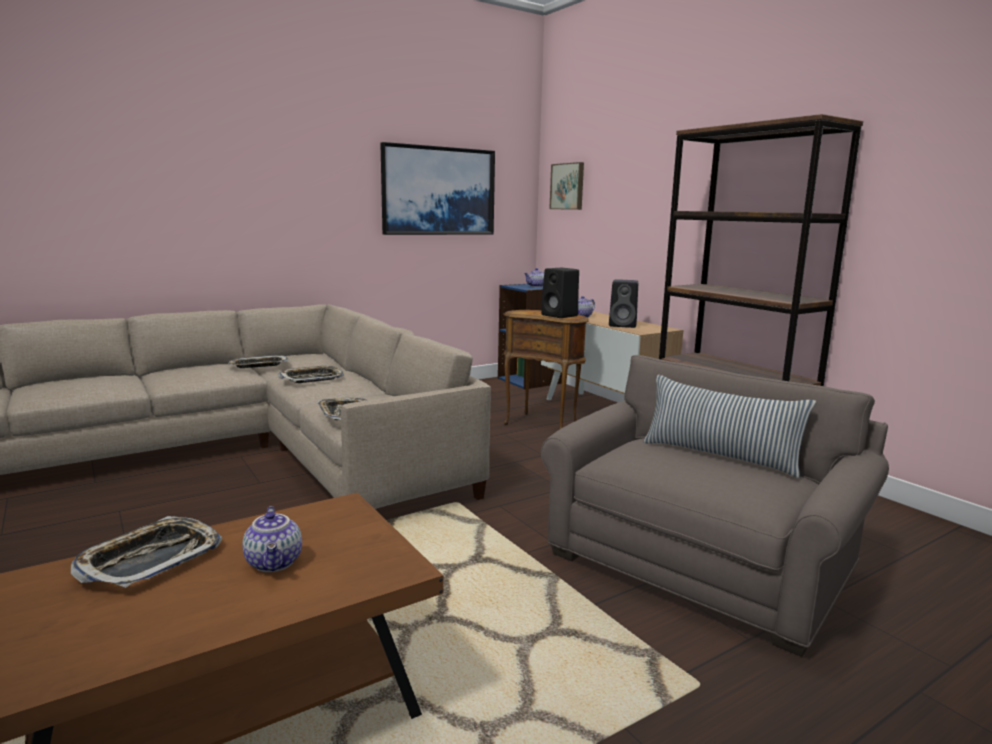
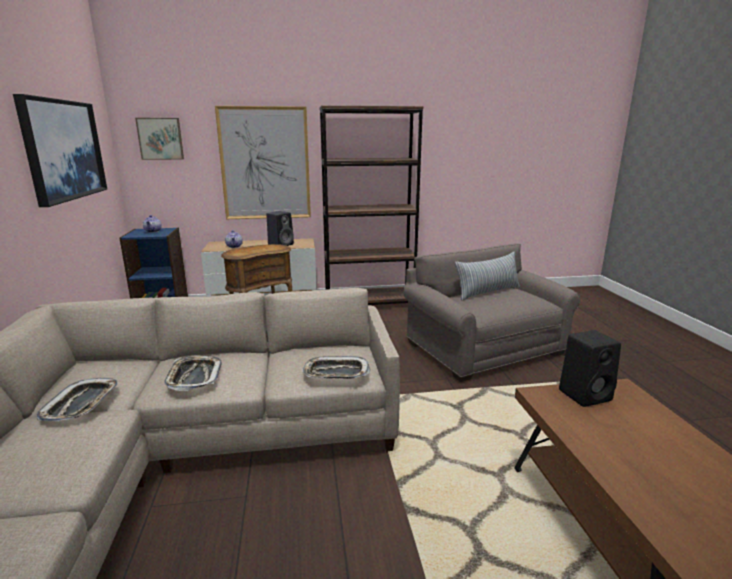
camera: 65 degrees left, 5 degrees up
tray [71,516,222,588] -> none
teapot [243,506,302,572] -> none
black speaker [541,268,579,318] -> black speaker moved to [559,330,621,407]
none -> picture [215,106,311,219]

